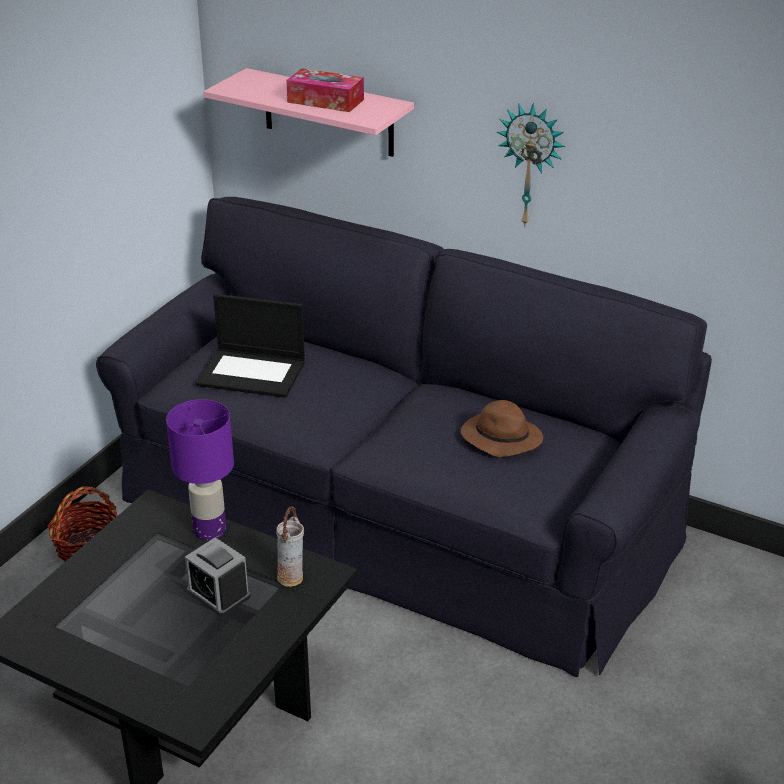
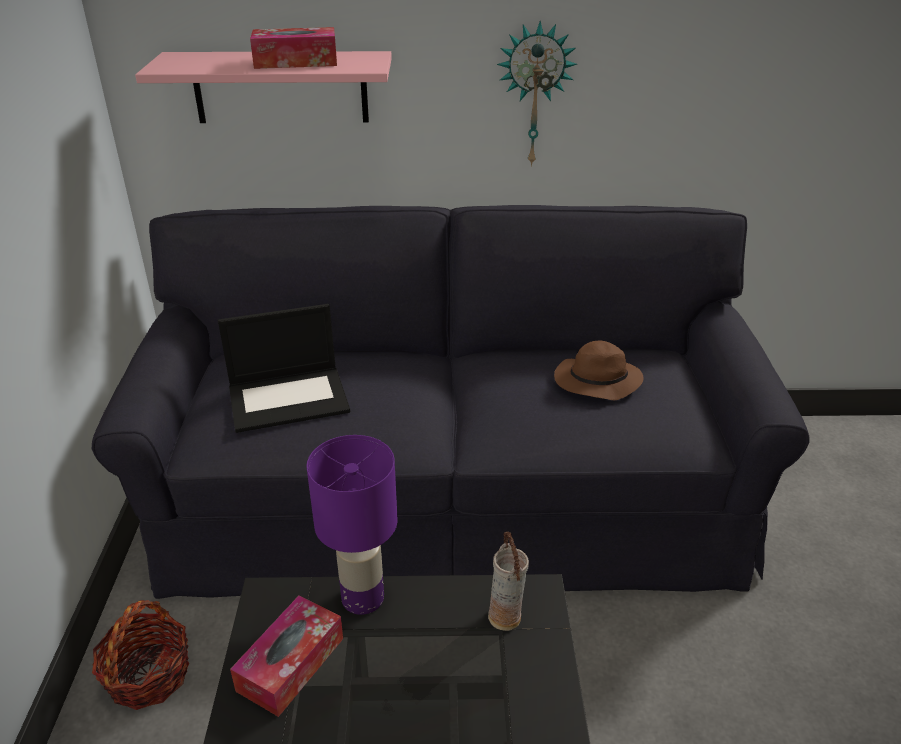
camera: 30 degrees left, 0 degrees up
alarm clock [185,537,250,616] -> none
none -> tissue box [230,595,343,717]

